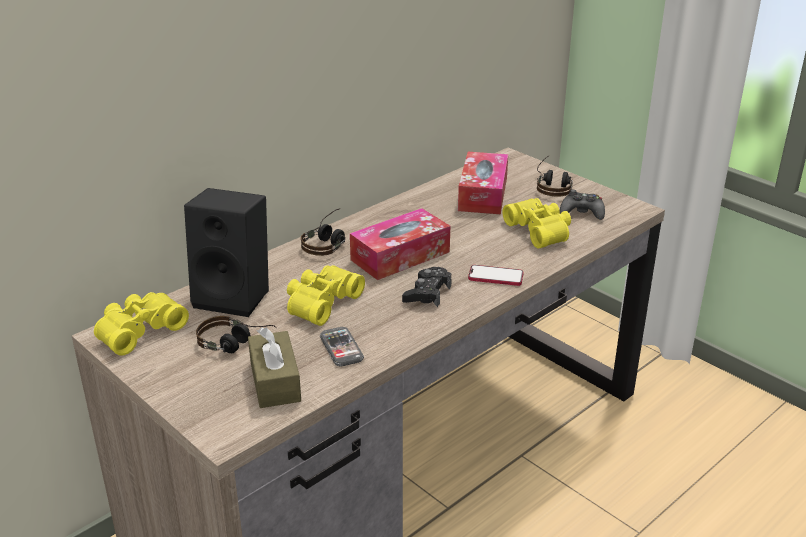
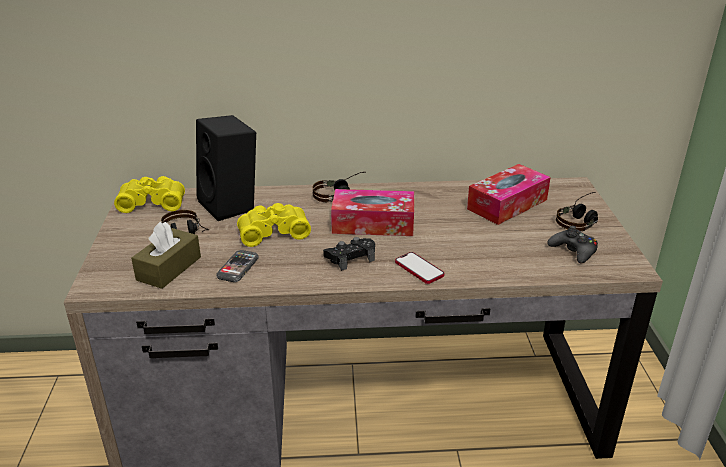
camera: 40 degrees right, 0 degrees up
yellow binoculars [502,198,571,248] -> none

